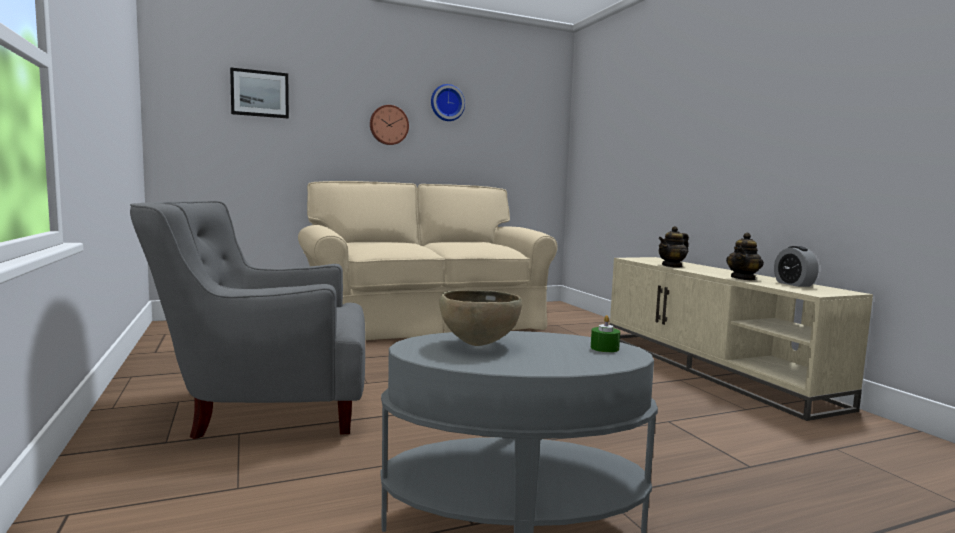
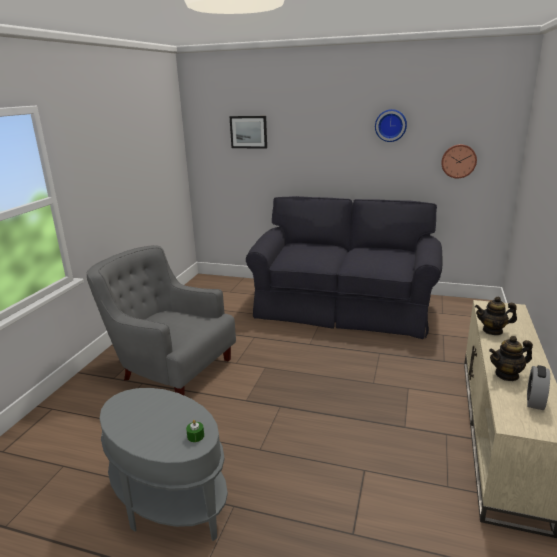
camera: 40 degrees right, 15 degrees up
beige sofa [298,181,558,340] -> black sofa [246,196,443,339]
wall clock [370,105,409,145] -> wall clock moved to [441,144,477,178]
brown bowl [439,290,522,346] -> none

